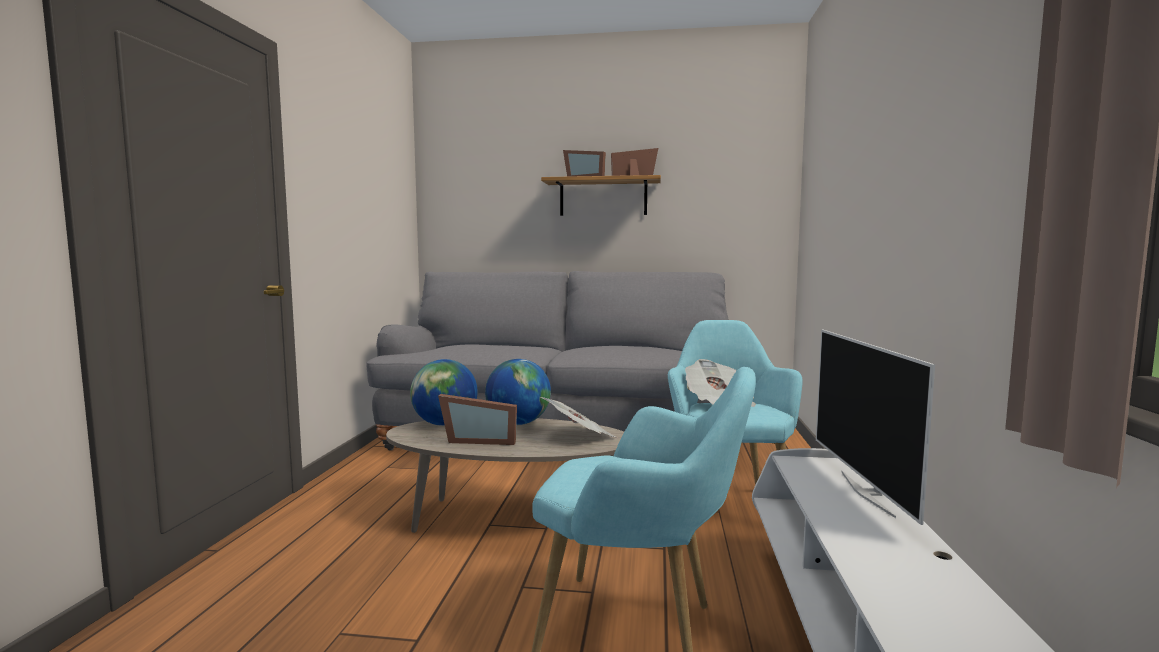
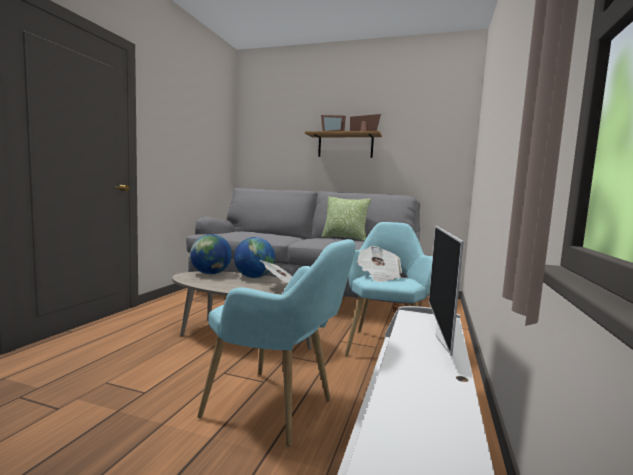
camera: 10 degrees right, 0 degrees up
picture frame [438,394,517,445] -> none
none -> pillow [321,197,371,241]

